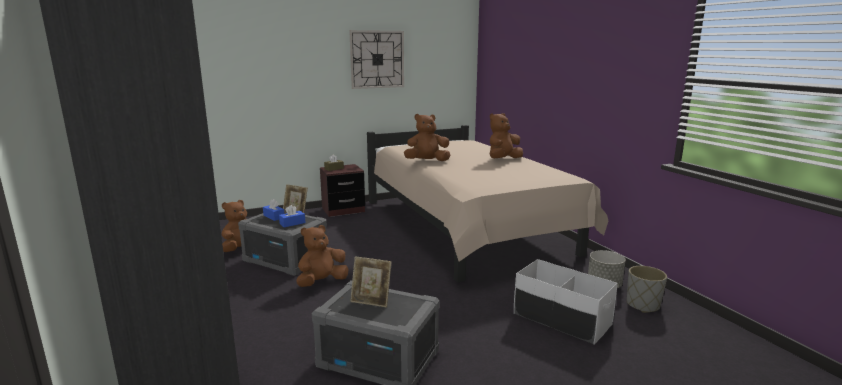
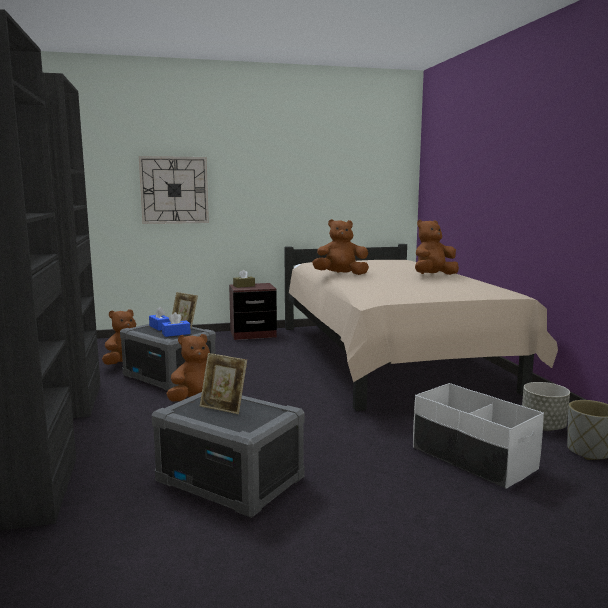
camera: 10 degrees right, 5 degrees down
wall clock [349,30,404,89] -> wall clock moved to [139,156,209,224]

